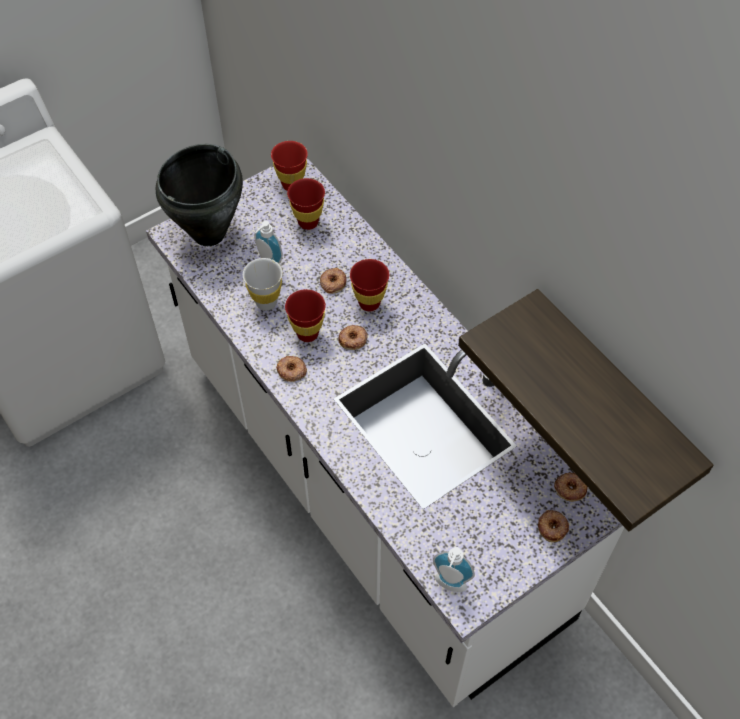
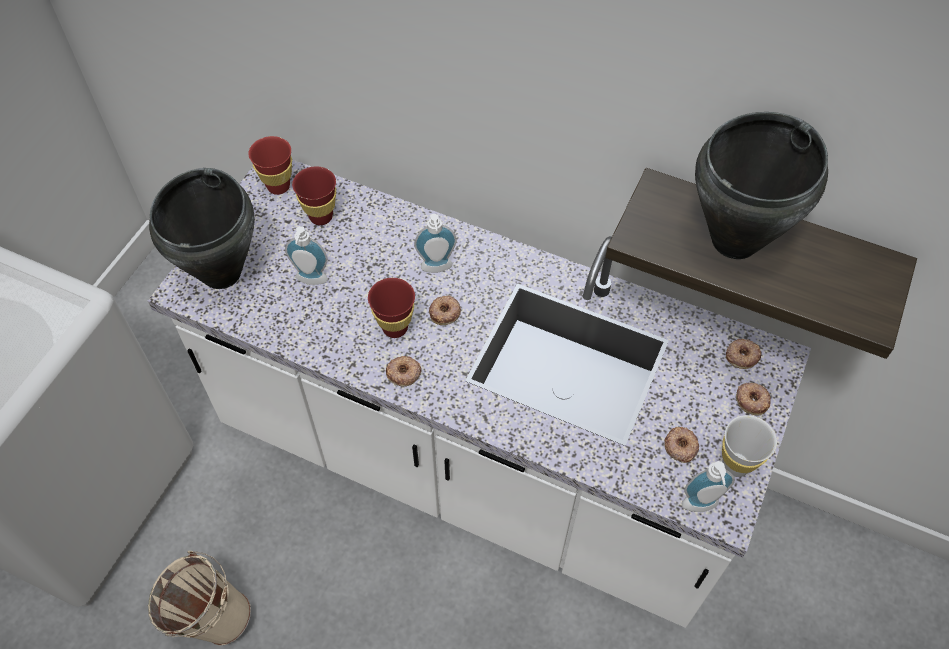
camera: 30 degrees left, 0 degrees up
white cup [243,258,282,310] -> white cup moved to [722,415,777,477]
donut [320,268,347,294] -> donut moved to [664,427,699,463]
red cup [350,259,389,311] -> soap dispenser [414,214,457,273]
none -> beige bucket [148,551,251,646]
none -> black cooking pot [695,112,828,259]

